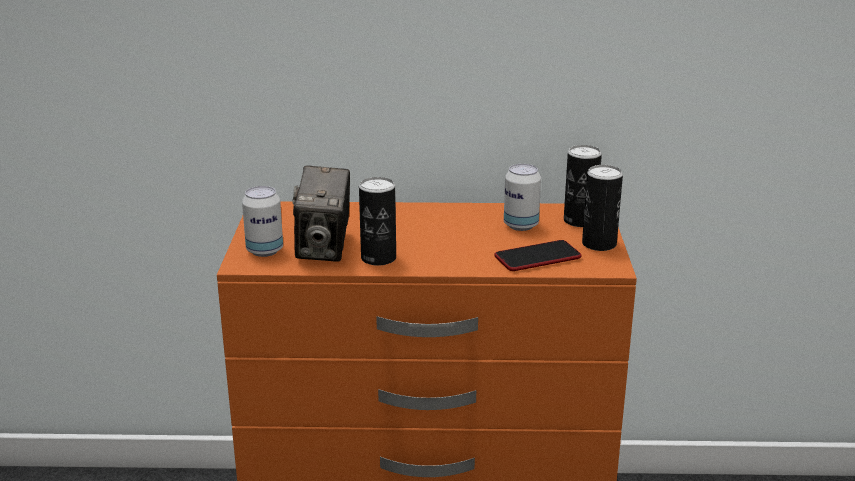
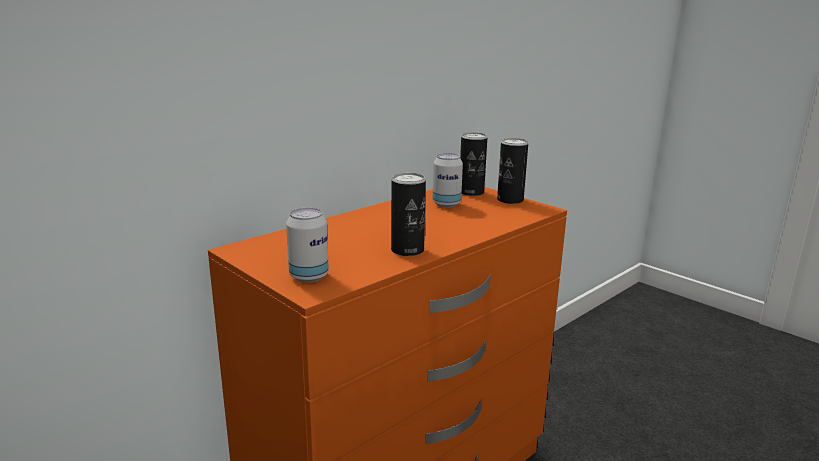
camera: 45 degrees left, 5 degrees down
camera [292,165,350,262] -> none
phone [494,240,582,271] -> none

